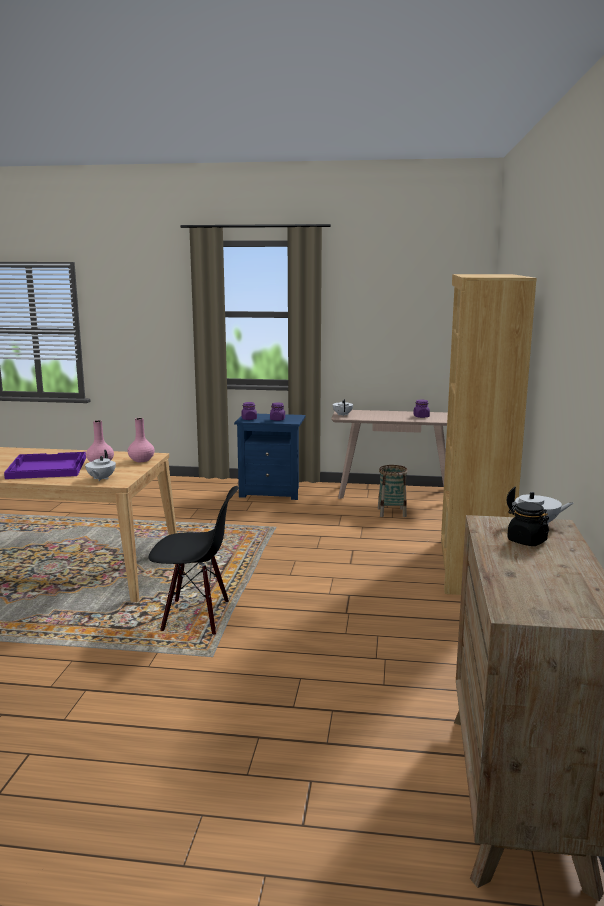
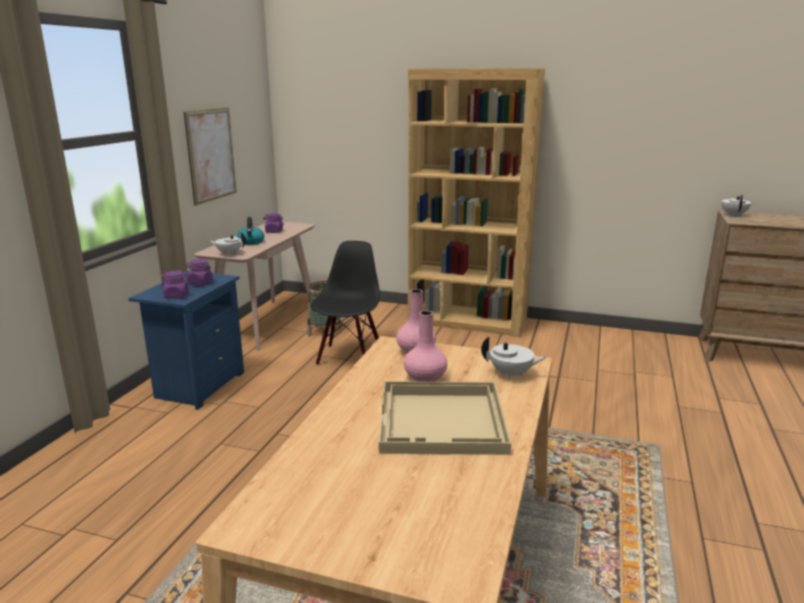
camera: 80 degrees left, 5 degrees up
purple tray [4,452,86,479] -> beige tray [379,381,511,455]
black chair [149,486,238,635] -> black chair moved to [311,241,380,365]
black jar [507,502,549,546] -> none
none -> picture [184,108,237,206]
none -> kettle [237,217,264,245]

